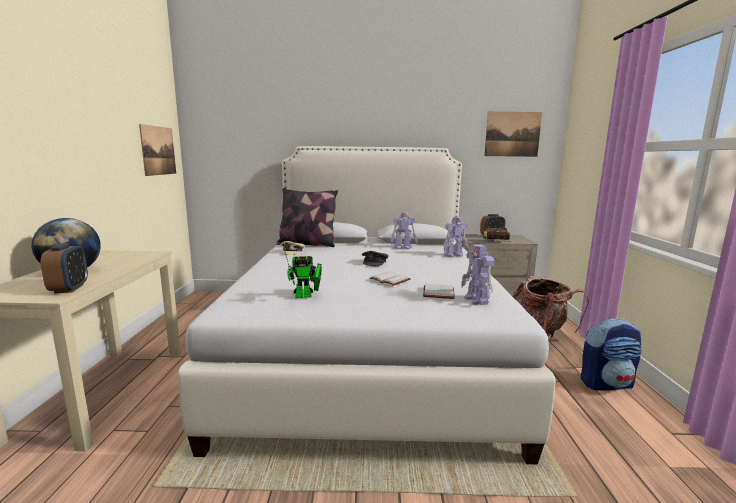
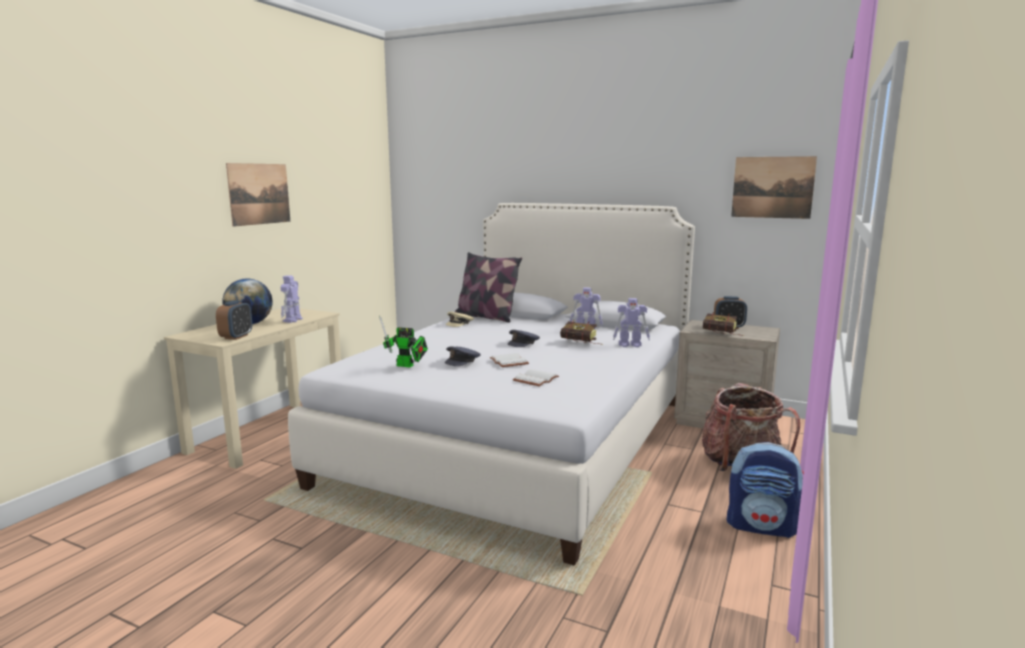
camera: 25 degrees right, 0 degrees up
picture [139,124,176,176] -> picture moved to [226,163,290,227]
toy robot [461,244,495,305] -> toy robot moved to [281,275,303,323]
none -> grey cap [445,346,481,366]
none -> book [560,320,603,345]

